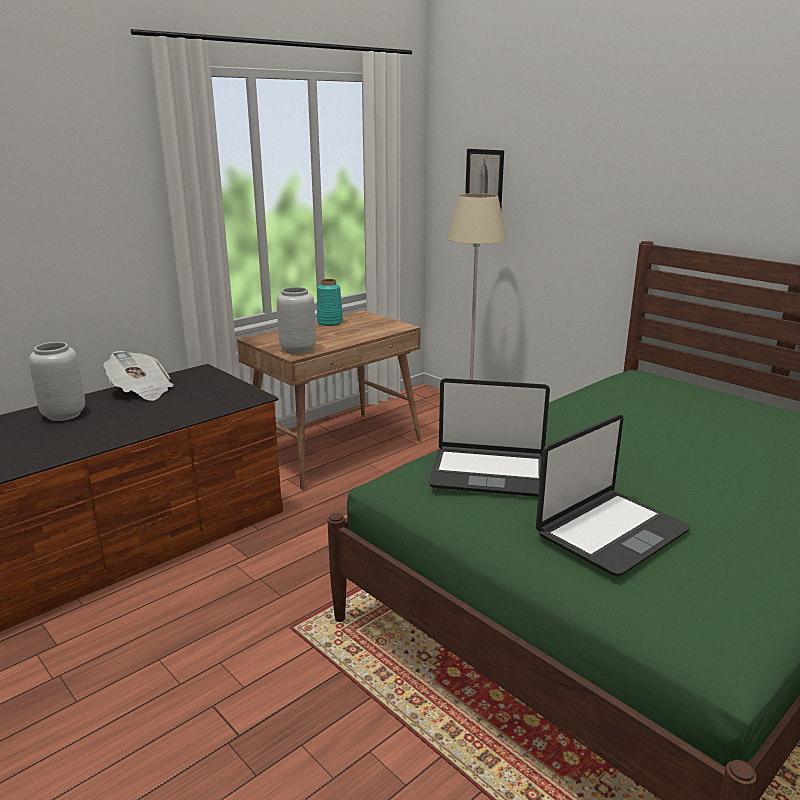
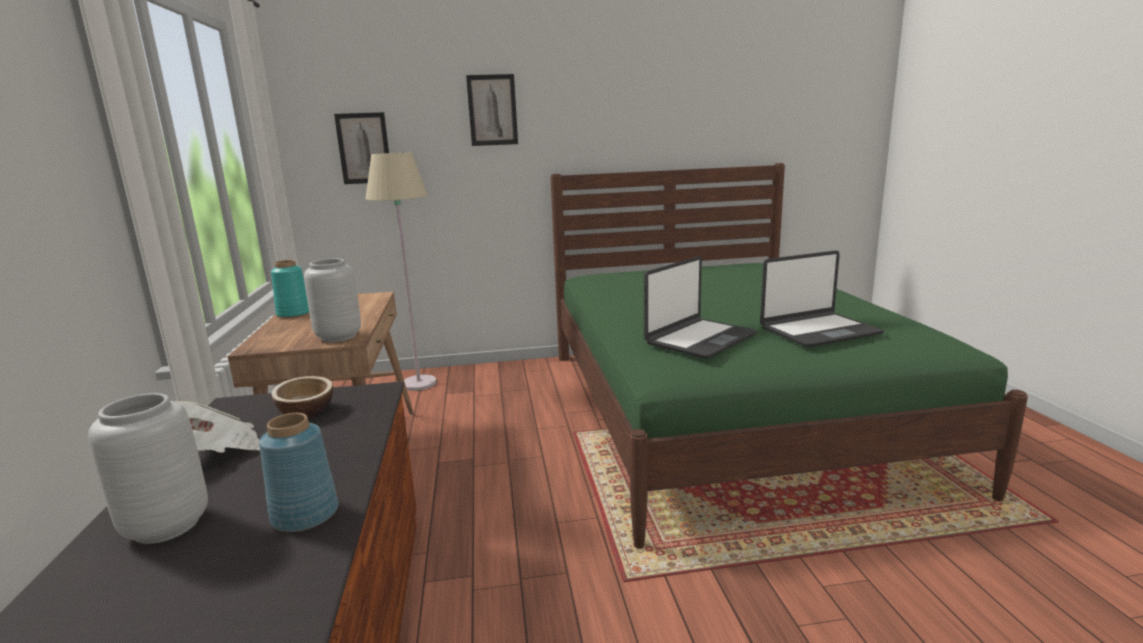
camera: 55 degrees left, 5 degrees down
laptop [536,415,691,577] -> laptop turned 75 degrees clockwise [760,250,884,347]
none -> blue vase [259,413,338,532]
none -> bowl [271,376,333,418]
none -> picture [466,74,518,146]

